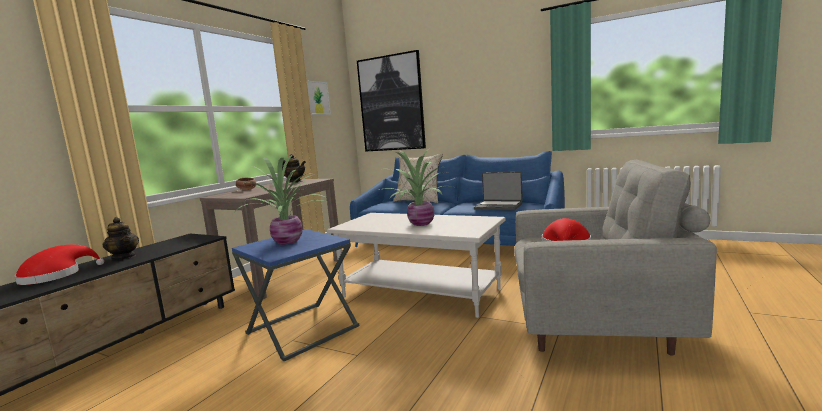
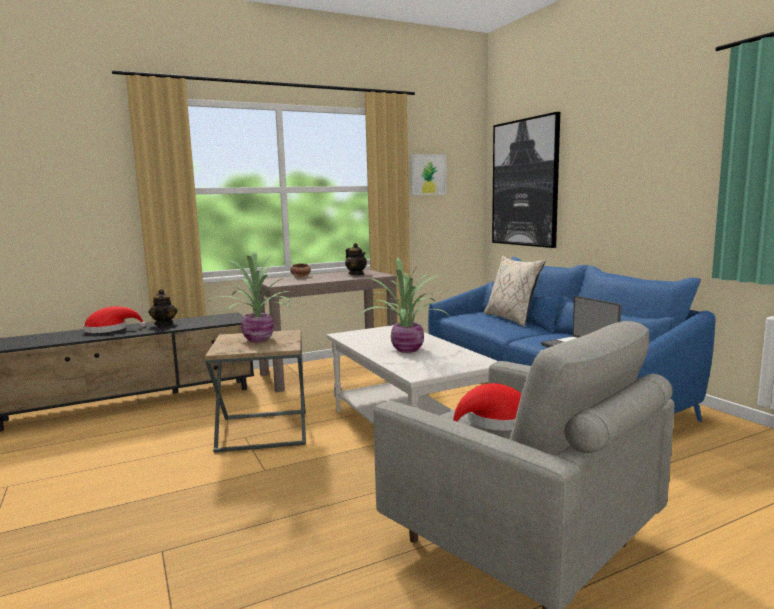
camera: 35 degrees right, 0 degrees up
blue side table [232,229,359,361] -> brown side table [205,330,306,453]

